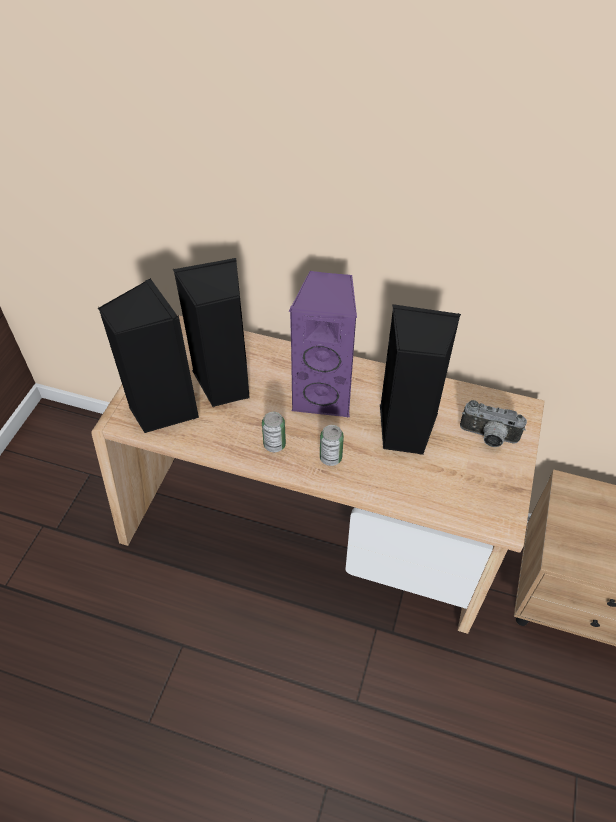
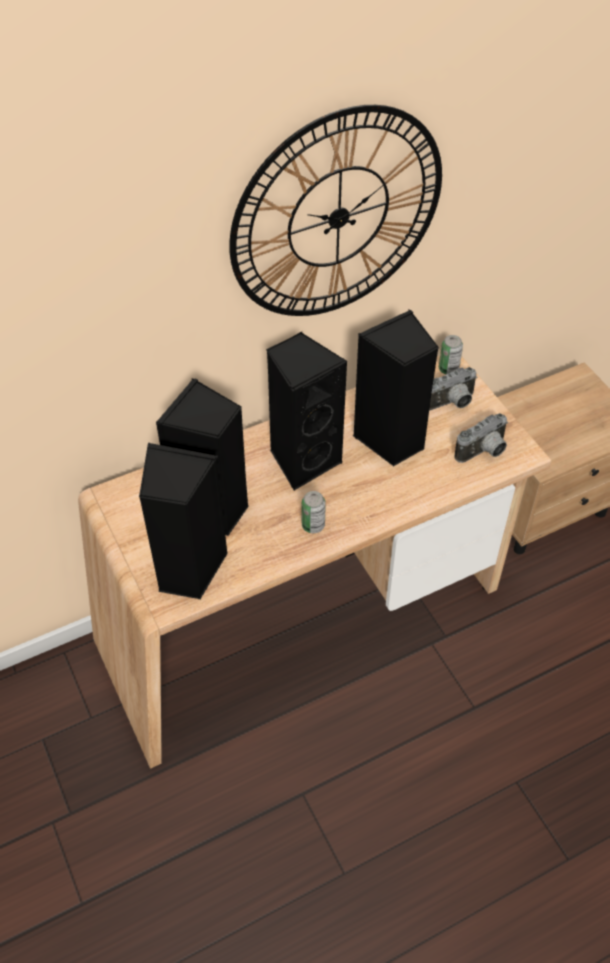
camera: 45 degrees left, 0 degrees up
purple speaker [289,271,357,418] -> black speaker [266,332,348,491]
can [320,425,344,466] -> can moved to [439,335,463,375]
none -> wall clock [229,105,442,316]
none -> camera [454,413,508,463]

